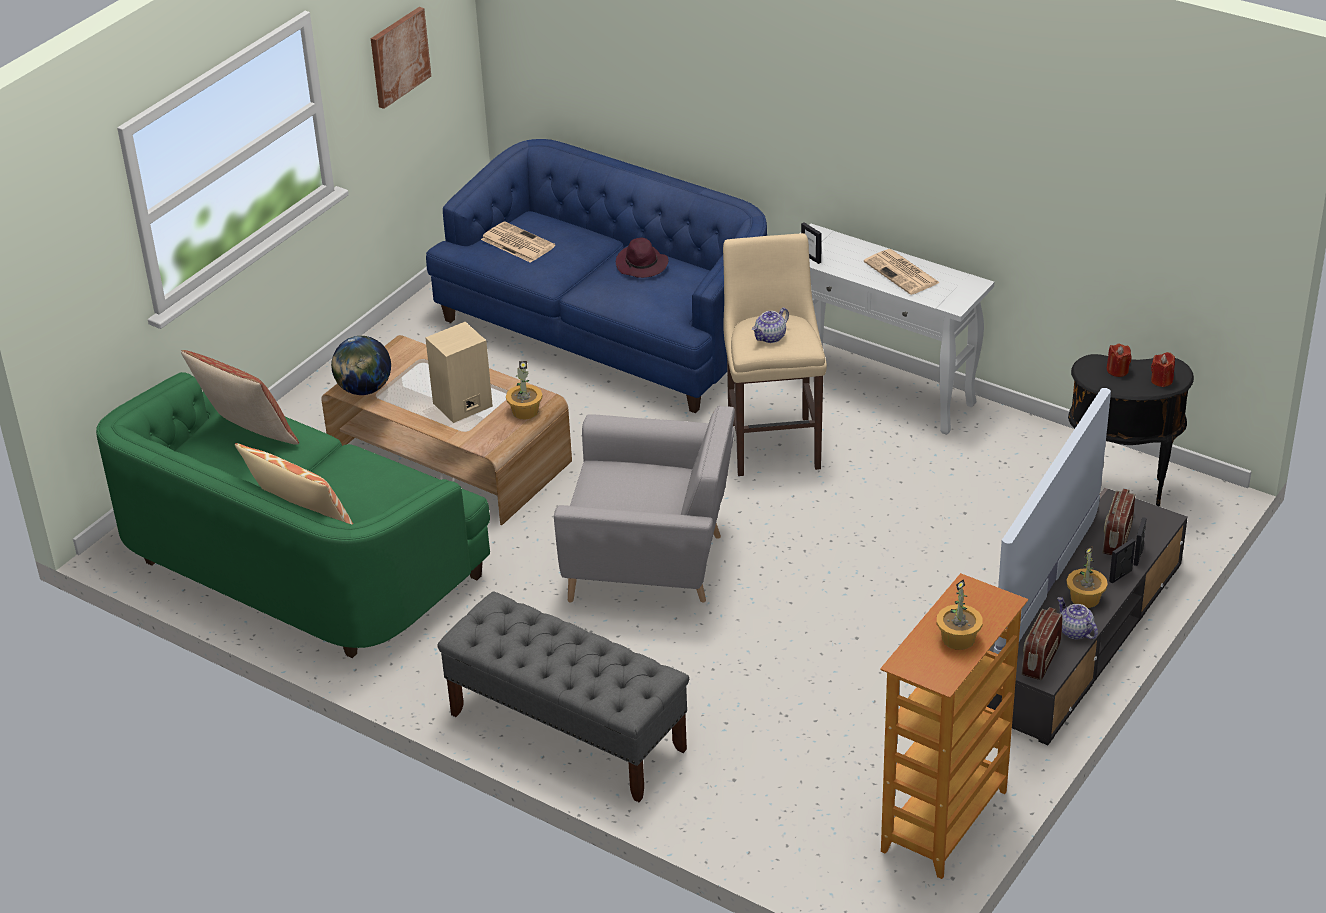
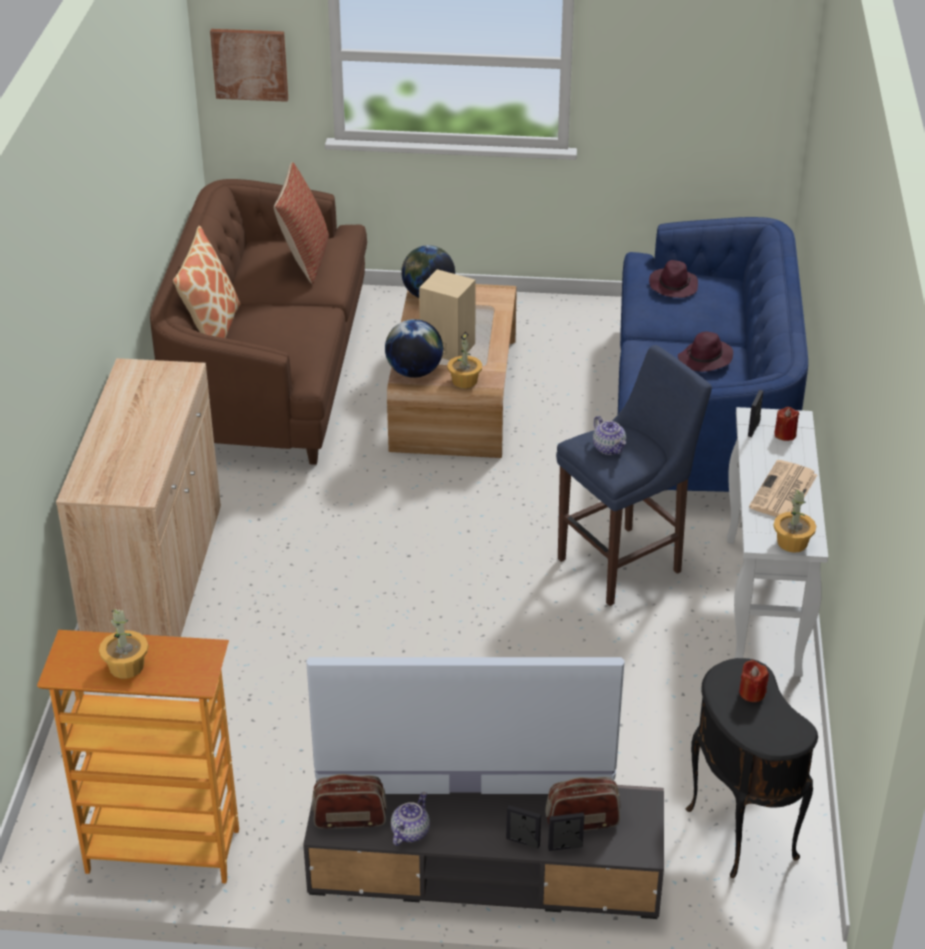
camera: 60 degrees right, 0 degrees up
green sofa [96,372,490,658] -> brown sofa [150,179,367,465]
picture [371,7,431,109] -> picture moved to [210,29,288,102]
grey bench [437,591,689,802] -> beige cabinet [56,358,221,637]
newspaper [481,222,555,263] -> purple hat [649,260,698,298]
grey armchair [554,406,735,602] -> none
beige stool [723,233,827,476] -> blue stool [556,345,712,606]
teapot [752,308,789,343] -> teapot turned 135 degrees counterclockwise [593,416,626,455]
potted plant [1066,546,1108,608] -> potted plant moved to [773,489,816,553]
red candle [1151,352,1175,387] -> red candle moved to [774,407,799,441]
none -> globe [385,319,443,378]

